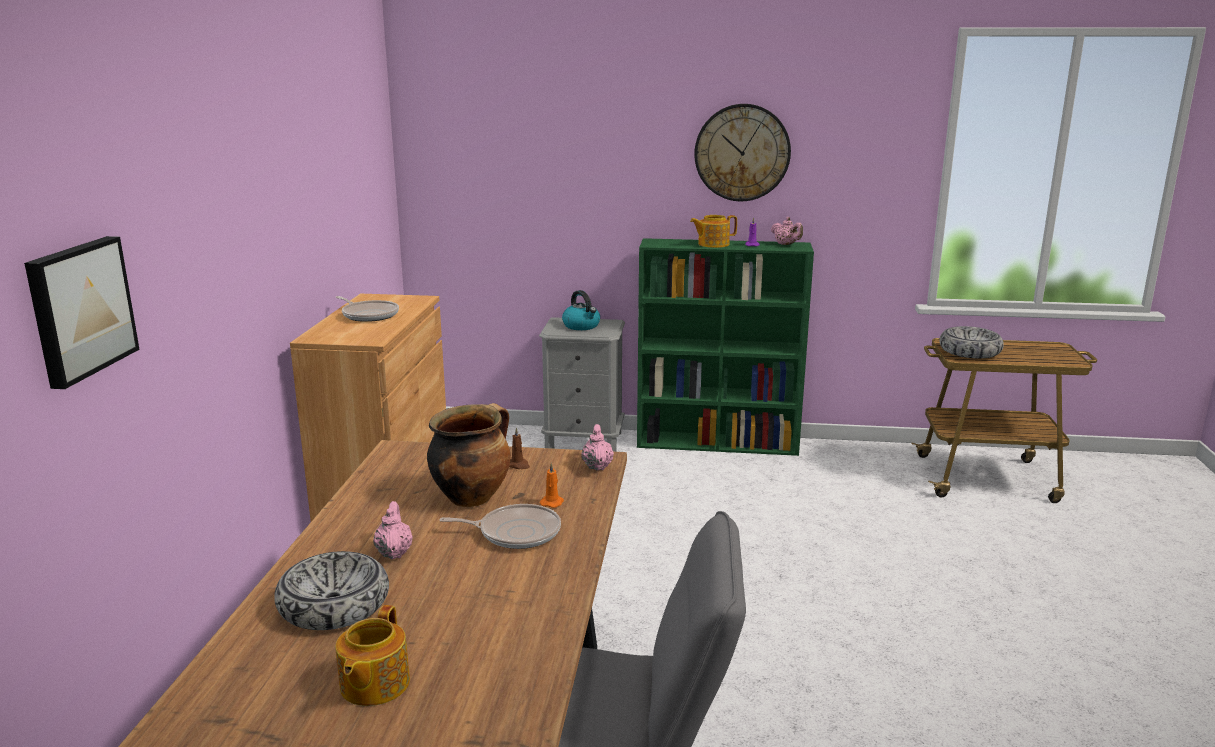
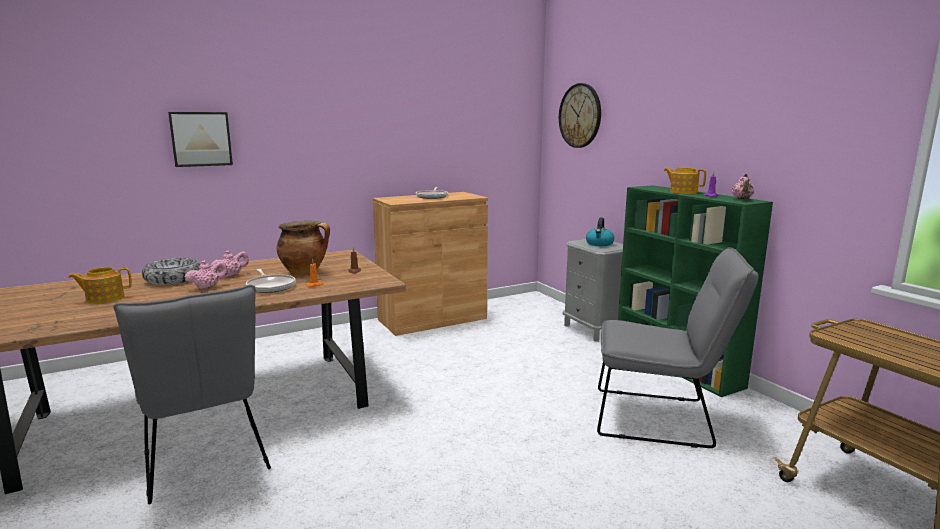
camera: 55 degrees right, 5 degrees down
pink teapot [582,424,614,471] -> pink teapot moved to [185,260,228,289]
wall clock [694,104,791,201] -> wall clock moved to [559,83,601,148]
bowl [939,326,1004,358] -> none
none -> grey chair [597,247,759,448]

